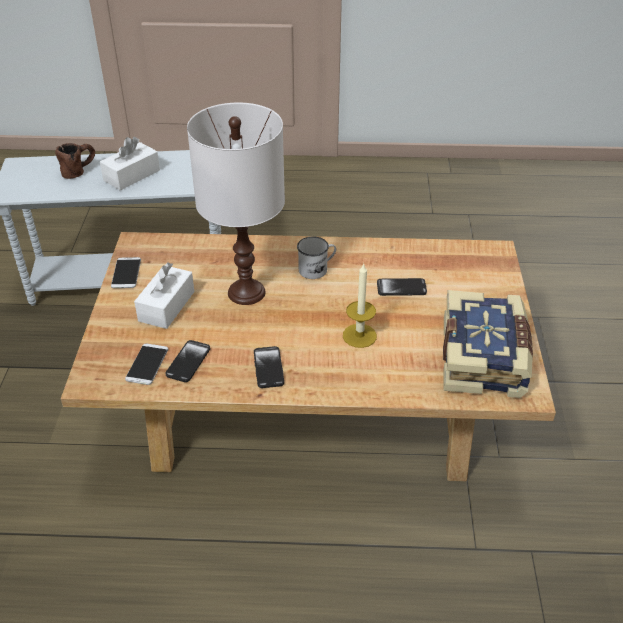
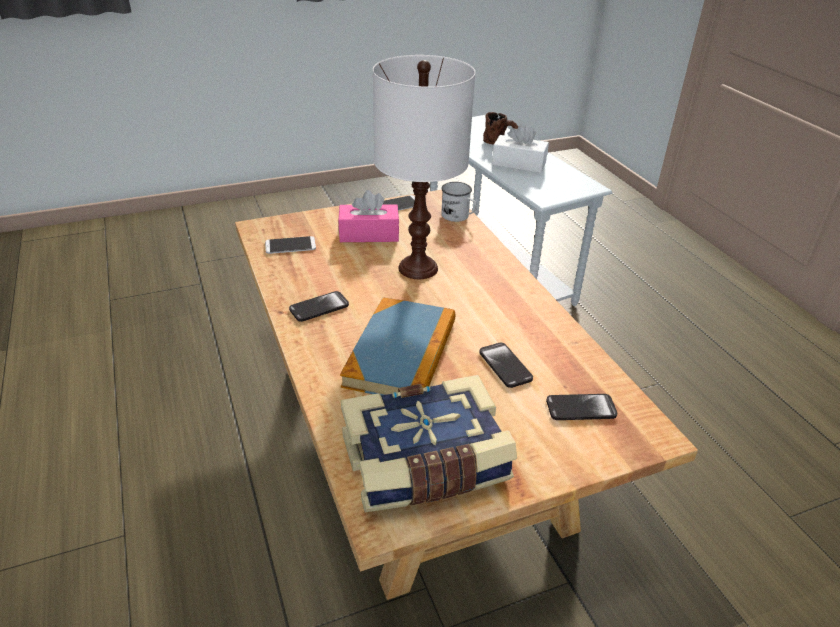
camera: 65 degrees right, 5 degrees down
white tissue box [134,262,194,329] -> pink tissue box [338,190,400,242]
phone [166,340,210,382] -> phone moved to [546,394,617,420]
white mug [297,237,336,279] -> white mug moved to [441,182,477,222]
candle [343,263,377,348] -> book [340,298,455,395]

